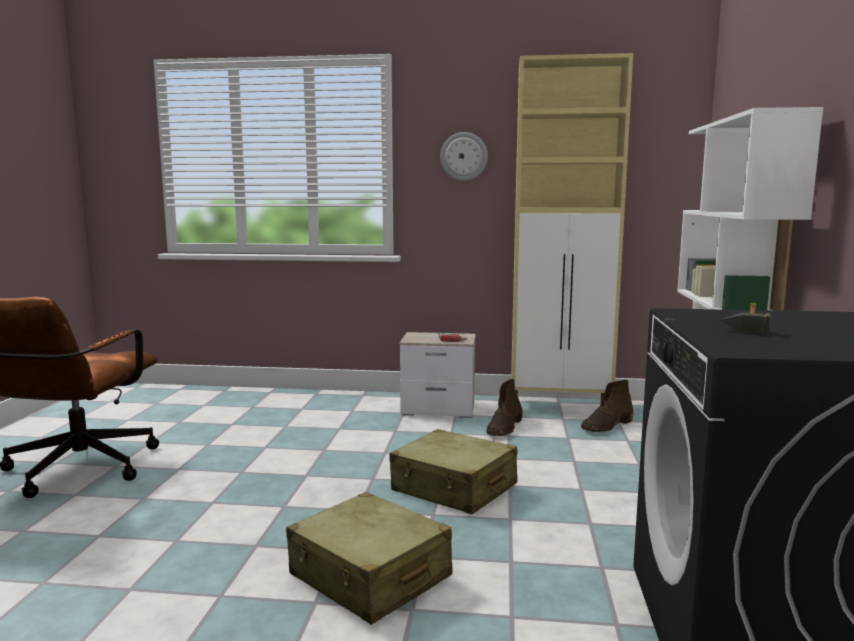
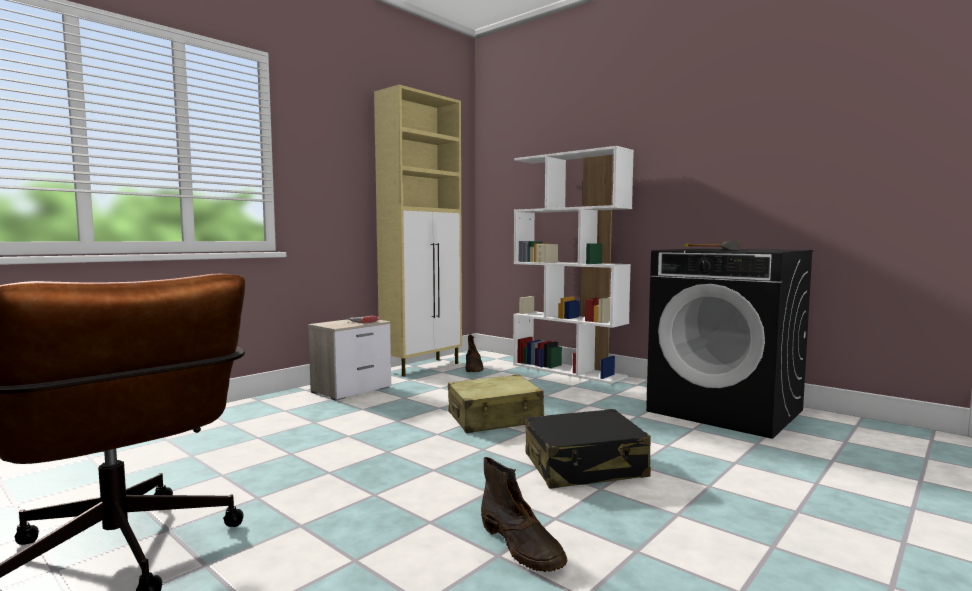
camera: 55 degrees left, 5 degrees down
beige suitcase [286,492,452,625] -> black suitcase [525,409,651,489]
wall clock [440,132,488,181] -> none
brown boot [486,379,523,436] -> brown boot moved to [481,457,567,572]

